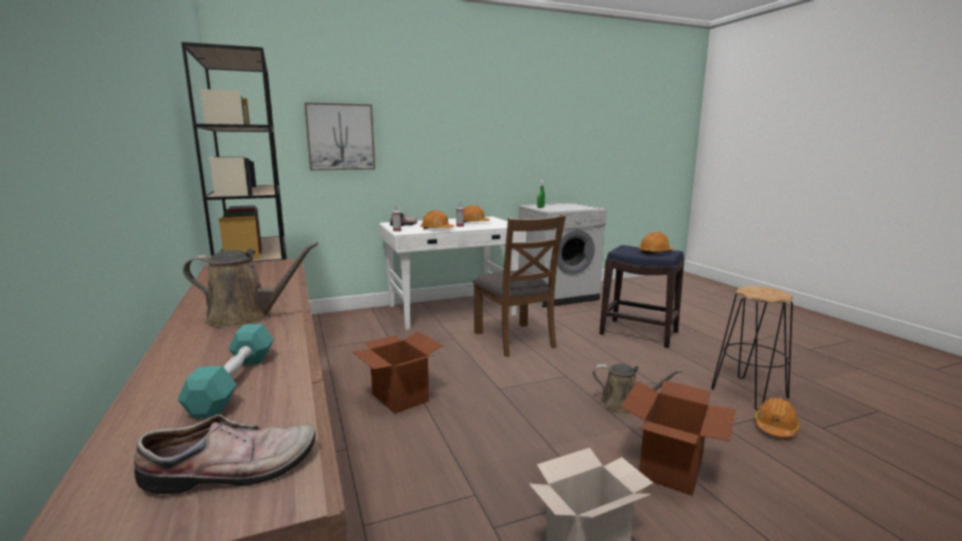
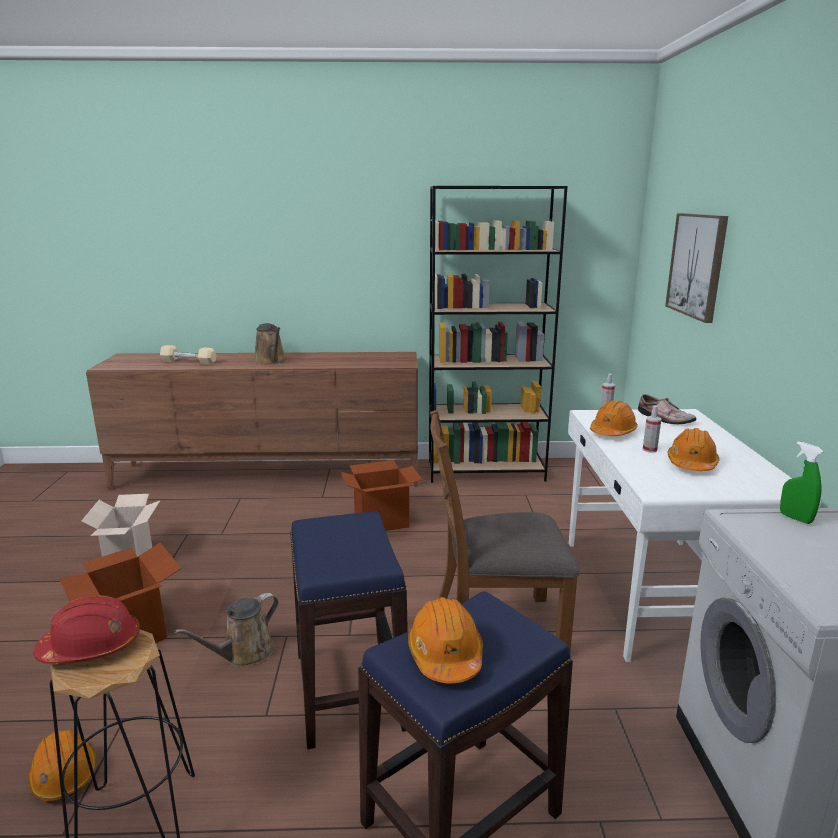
camera: 110 degrees right, 5 degrees up
shoe [134,415,316,494] -> none
turquoise dumbbell [177,324,274,419] -> beige dumbbell [160,345,217,365]
brown watering can [183,242,318,328] -> brown watering can turned 45 degrees counterclockwise [254,323,286,364]
none -> red hard hat [33,595,140,664]
none -> stool [290,512,408,749]

